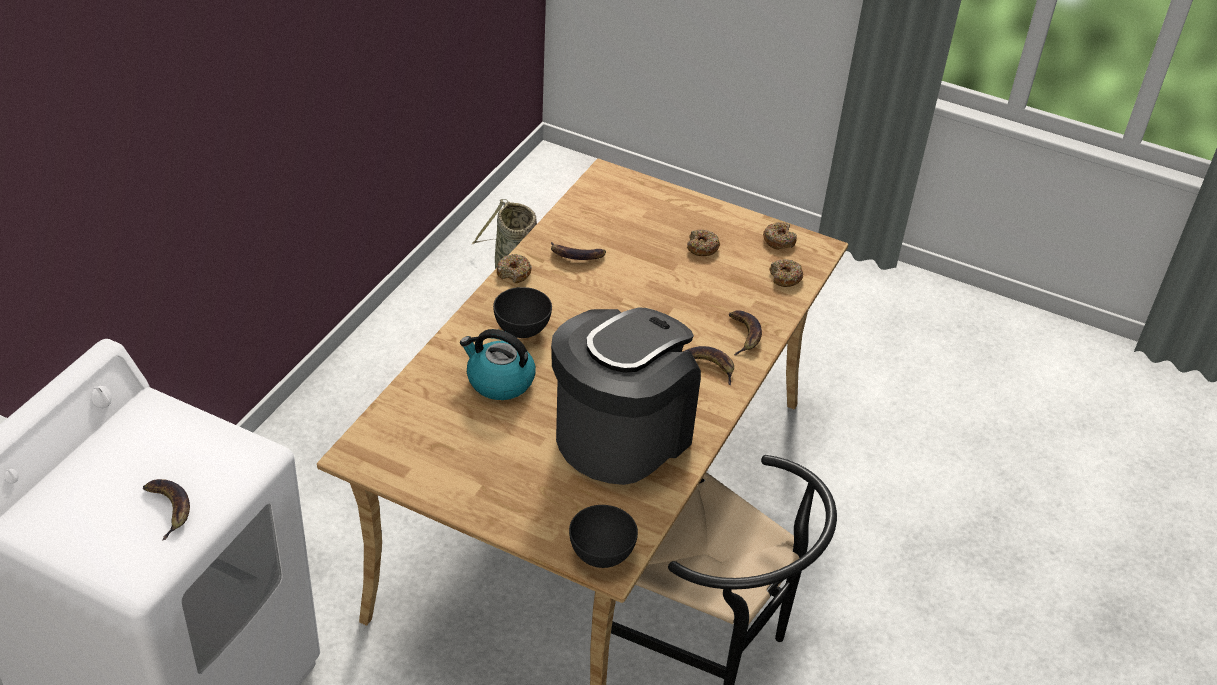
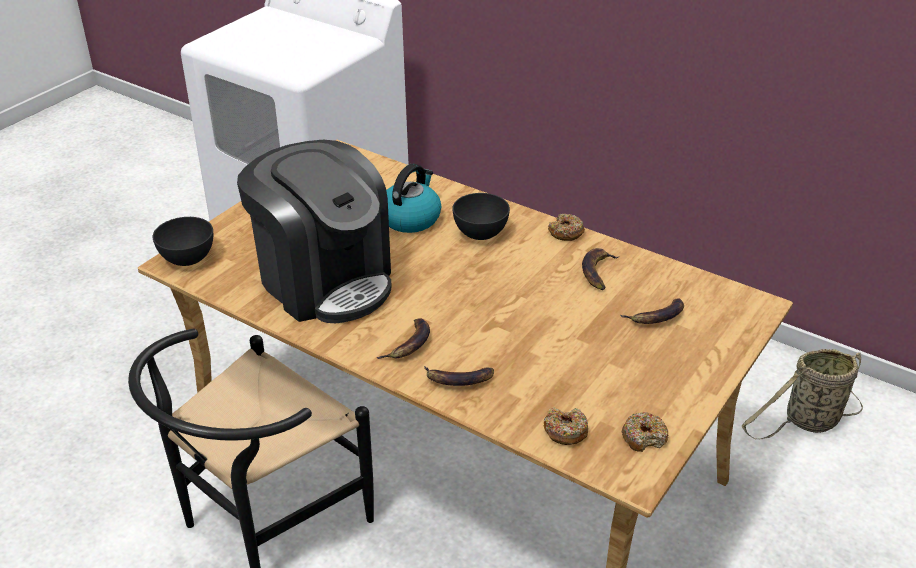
camera: 100 degrees right, 5 degrees down
banana [143,479,190,540] -> banana moved to [620,298,684,324]
donut [687,229,720,256] -> none

